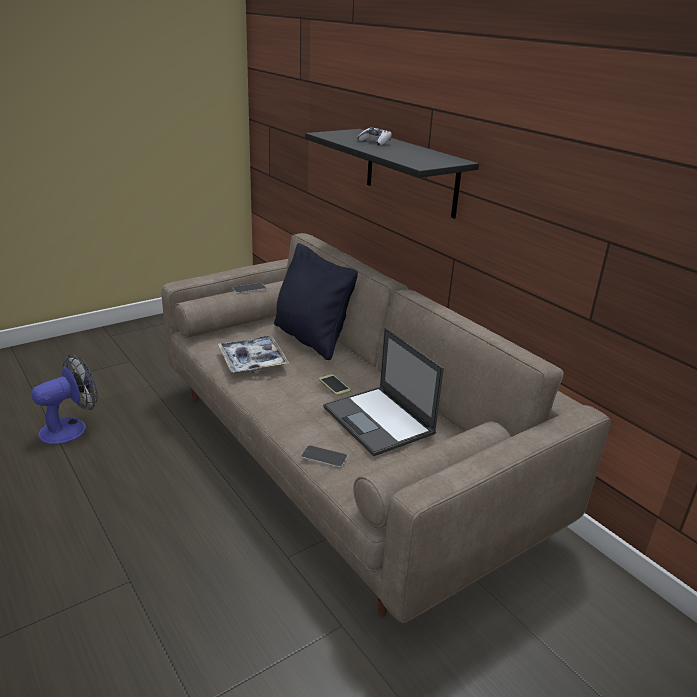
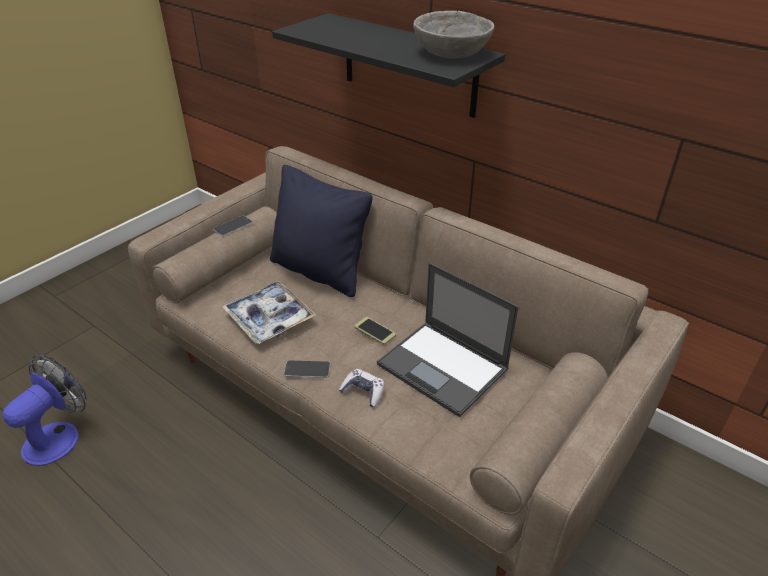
camera: 15 degrees left, 10 degrees up
phone [301,445,348,467] -> phone moved to [284,360,330,378]
game controller [357,127,392,146] -> game controller moved to [339,369,385,407]
none -> grey bowl [413,11,494,58]

